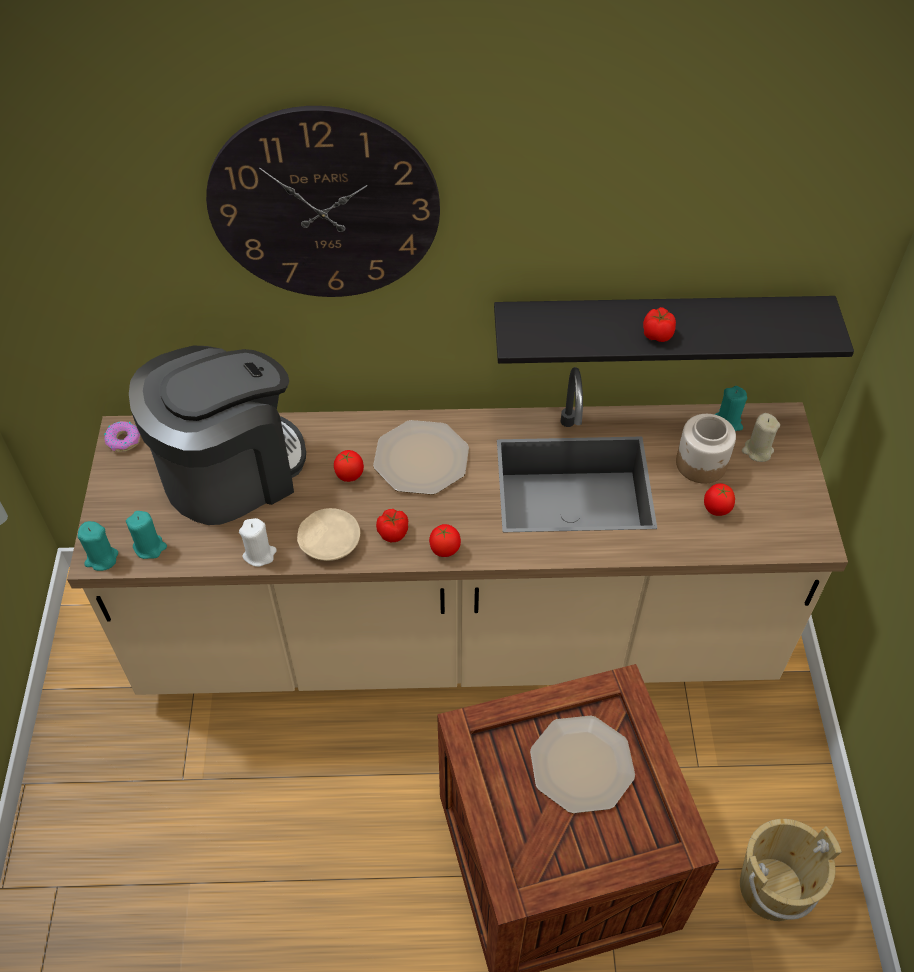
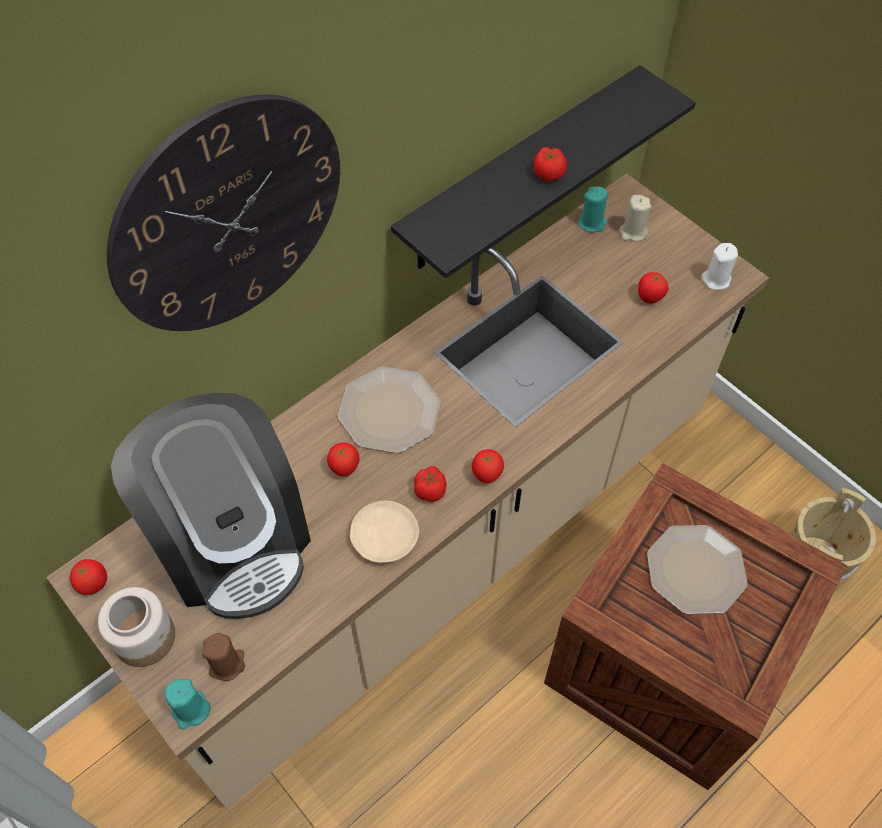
camera: 40 degrees left, 5 degrees up
donut [104,421,140,452] -> tomato [70,559,107,595]
turquoise candle [126,511,167,559] -> brown candle [202,633,245,681]
coffee machine [129,346,306,525] -> coffee machine turned 135 degrees clockwise [111,393,311,619]
white candle [239,518,277,567] -> white candle moved to [701,243,738,290]
jar [676,414,736,484] -> jar moved to [98,587,175,667]

